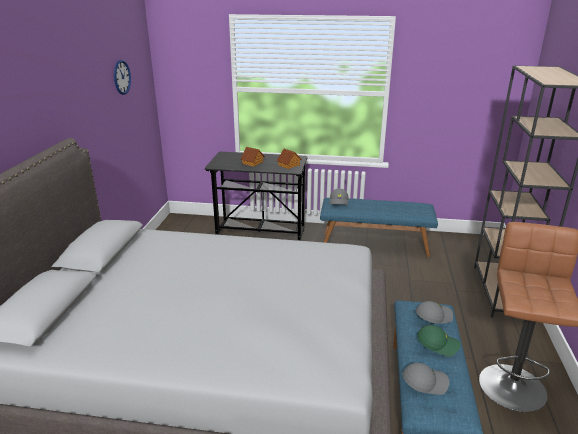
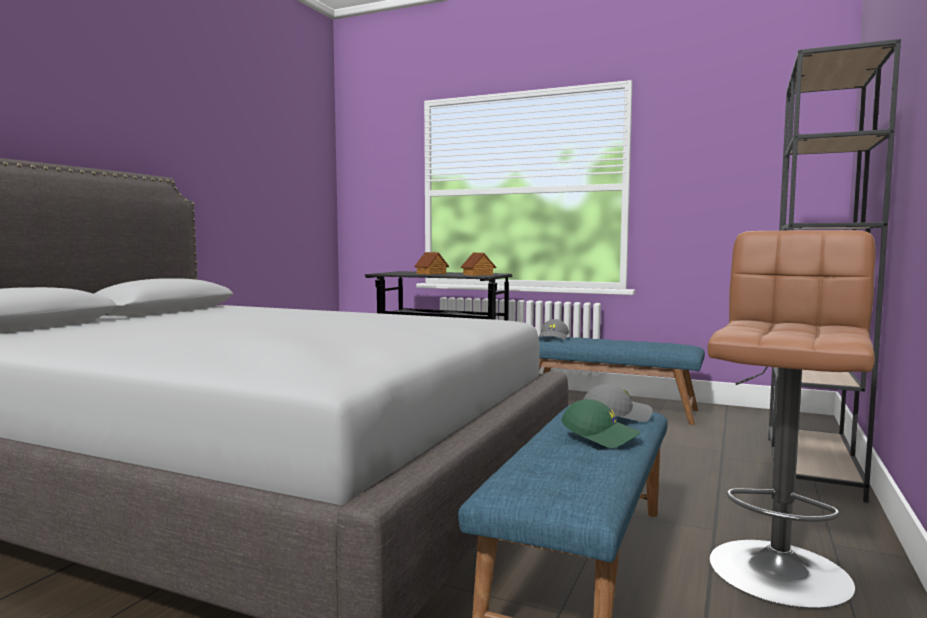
camera: 15 degrees right, 20 degrees down
wall clock [114,60,131,95] -> none
grey cap [403,363,449,395] -> none

